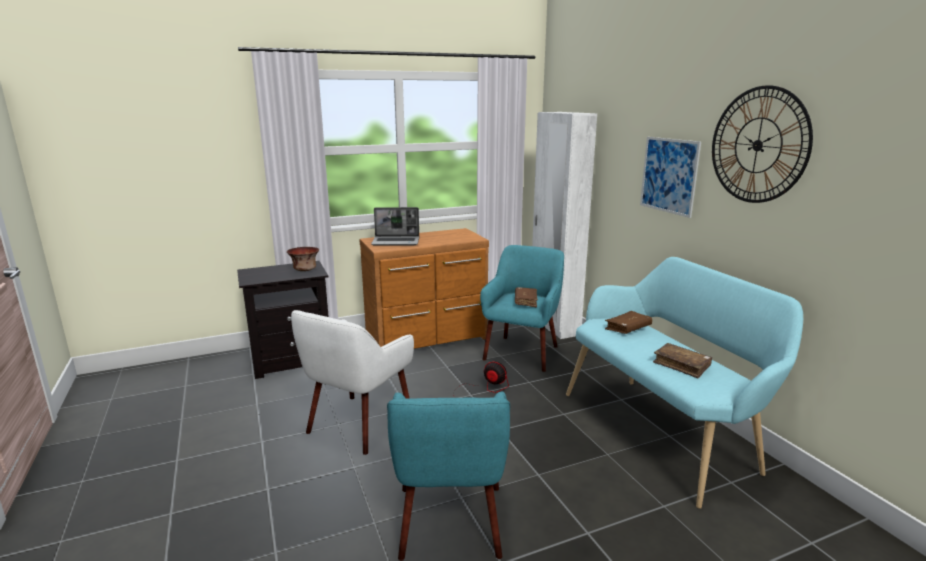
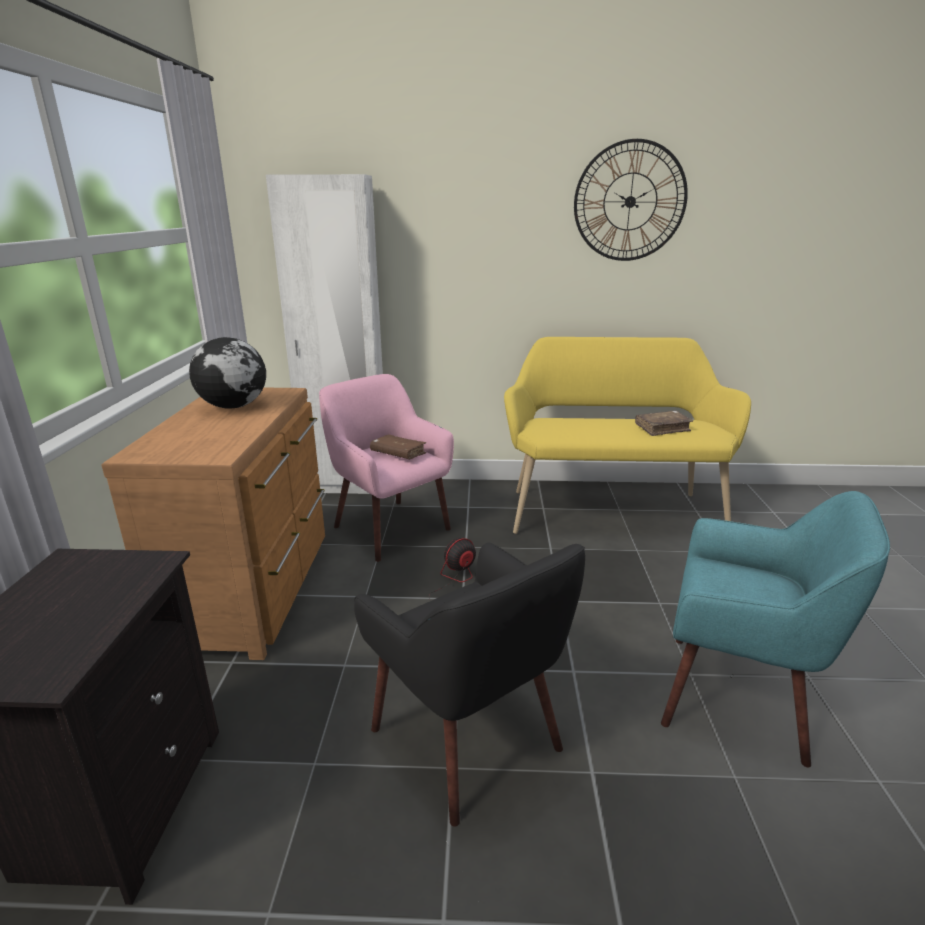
camera: 65 degrees left, 5 degrees up
bowl [287,247,319,271] -> none
white armchair [291,310,414,455] -> black armchair [354,542,585,827]
laptop [371,207,419,246] -> none
turquoise armchair [480,245,564,372] -> pink armchair [319,374,454,562]
turquoise bench [566,257,803,509] -> yellow bench [504,337,751,534]
brown book [605,311,652,334] -> none
picture [640,137,701,218] -> none
none -> globe [189,337,266,409]

